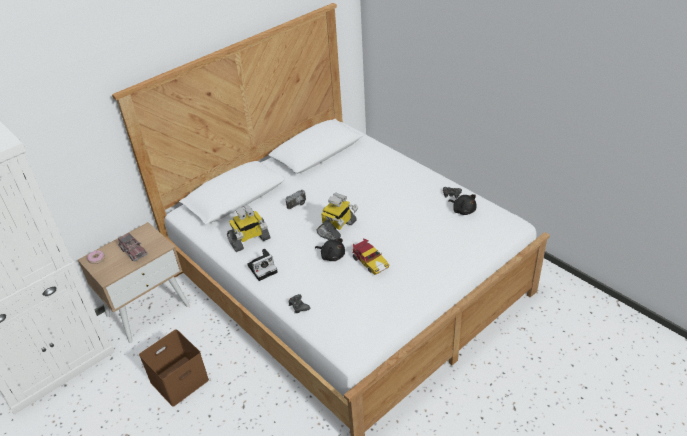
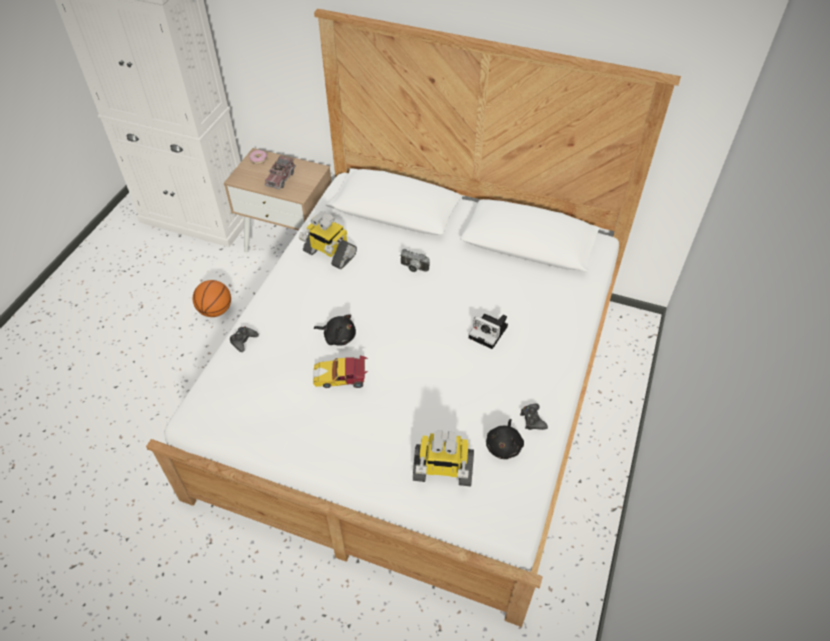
camera: 60 degrees right, 10 degrees up
brown storage box [139,329,209,407] -> basketball [193,280,231,317]
camera [247,249,278,281] -> camera moved to [469,314,508,349]
black plush toy [315,238,345,261] -> black plush toy turned 75 degrees counterclockwise [314,315,356,346]
toy robot [317,193,358,240] -> toy robot moved to [413,431,474,487]
toy car [352,238,390,275] -> toy car turned 60 degrees clockwise [313,356,368,388]

